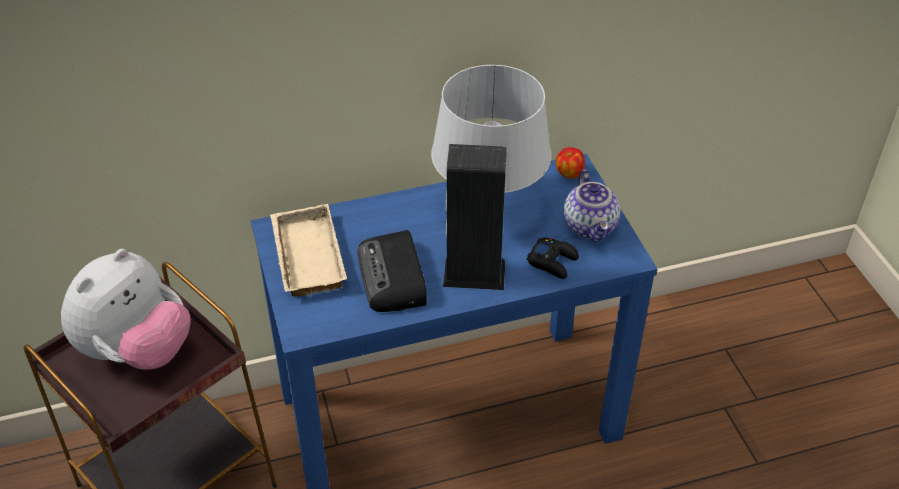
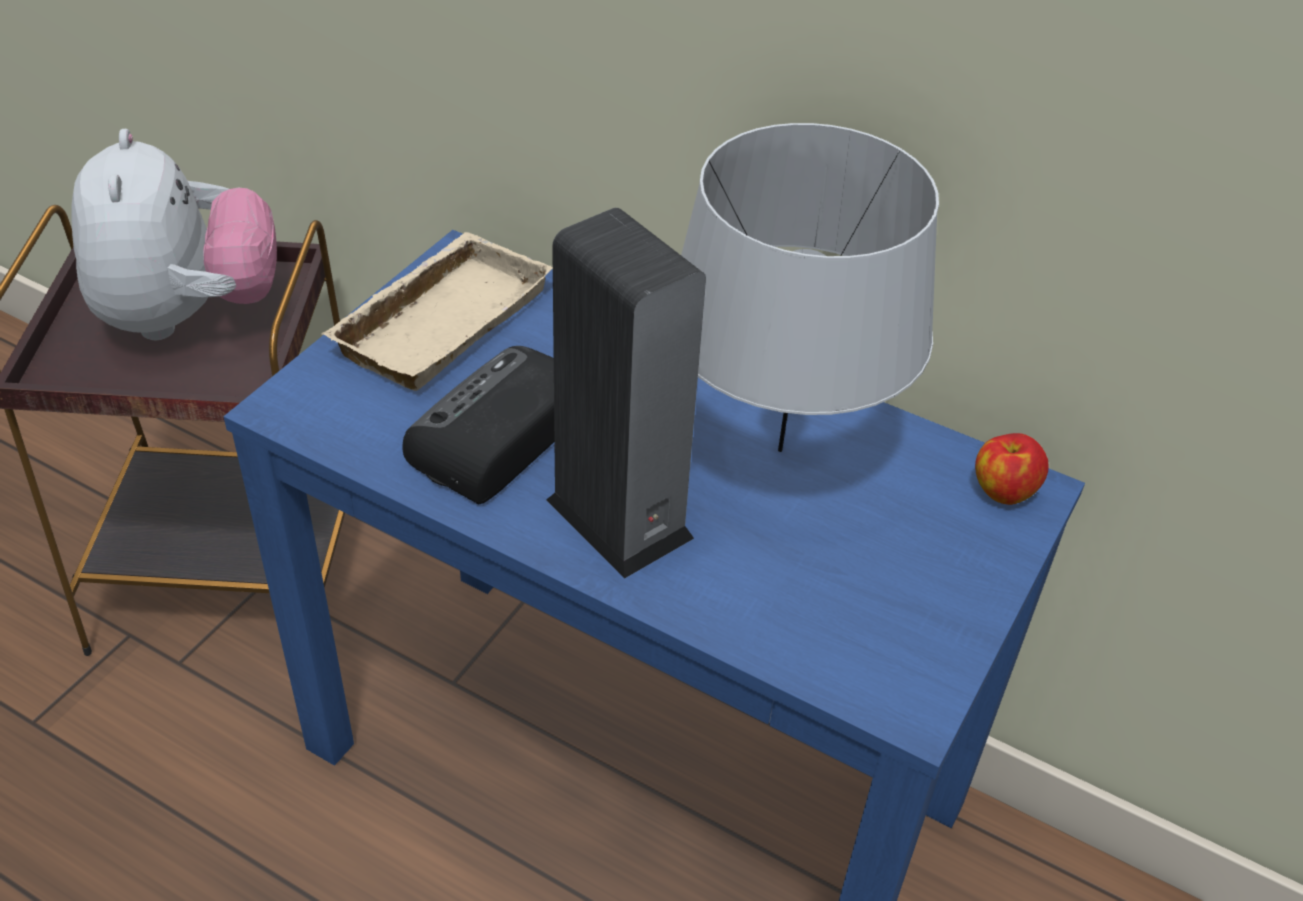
camera: 45 degrees right, 0 degrees up
plush toy [61,249,191,370] -> plush toy turned 90 degrees counterclockwise [71,129,277,340]
black game controller [527,237,579,279] -> none
teapot [564,169,620,242] -> none

